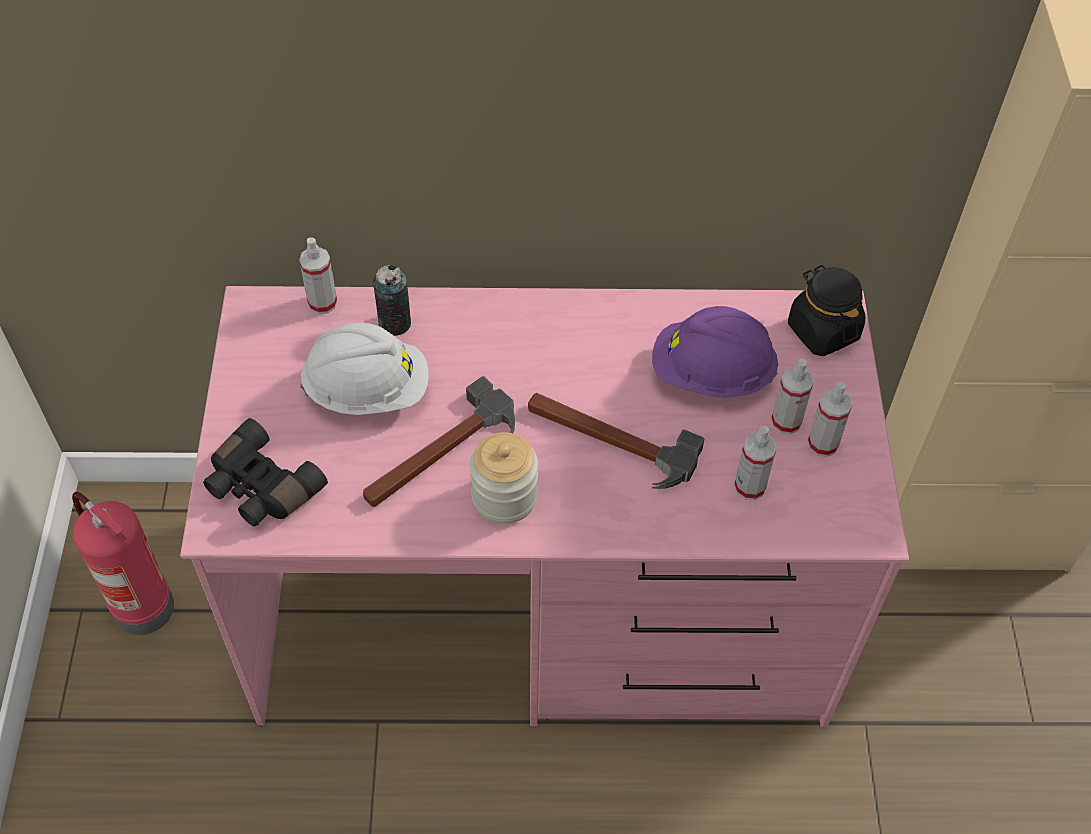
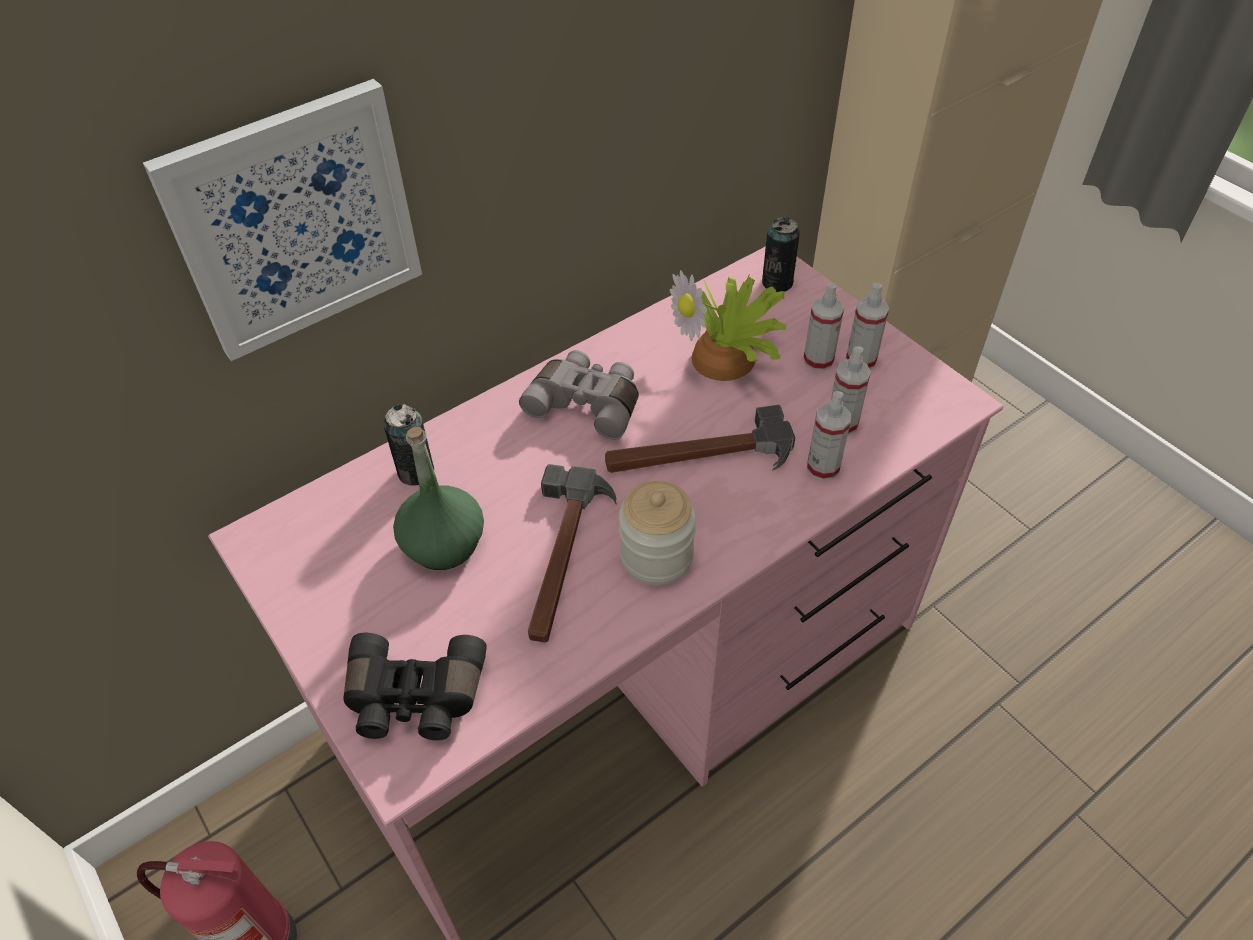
camera: 35 degrees left, 5 degrees down
spray bottle [299,237,337,314] -> spray bottle moved to [807,391,851,481]
white hard hat [300,322,429,415] -> green bottle [393,427,484,570]
purple hard hat [652,306,778,398] -> potted plant [670,270,787,381]
black jar [788,265,865,356] -> can [762,217,800,292]
none -> picture [143,79,422,361]
none -> grey binoculars [519,350,639,440]

